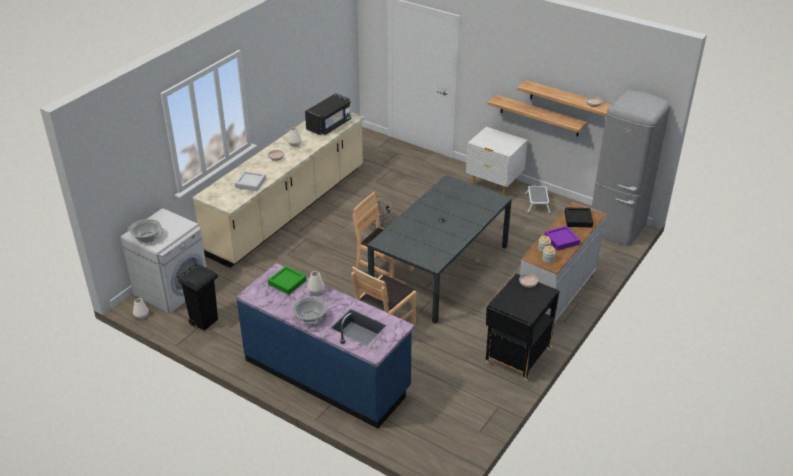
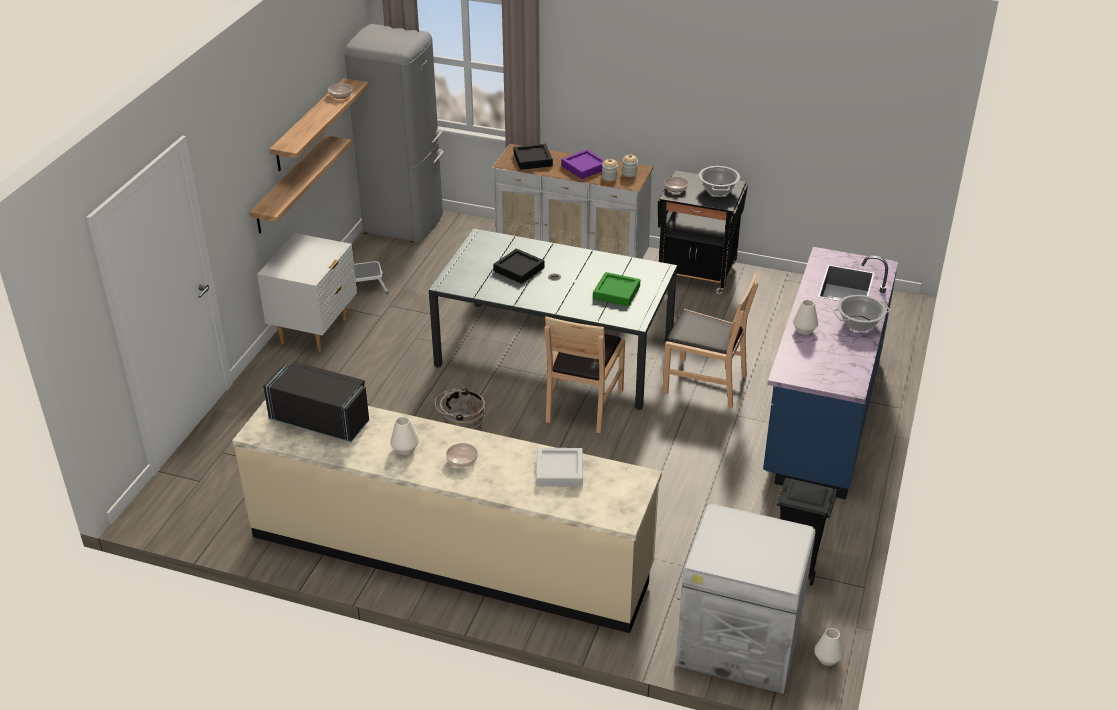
camera: 105 degrees left, 0 degrees up
cooking pot [127,219,164,243] -> cooking pot moved to [699,166,740,196]
green tray [268,266,307,295] -> green tray moved to [593,272,640,306]
none -> black tray [493,249,544,284]

